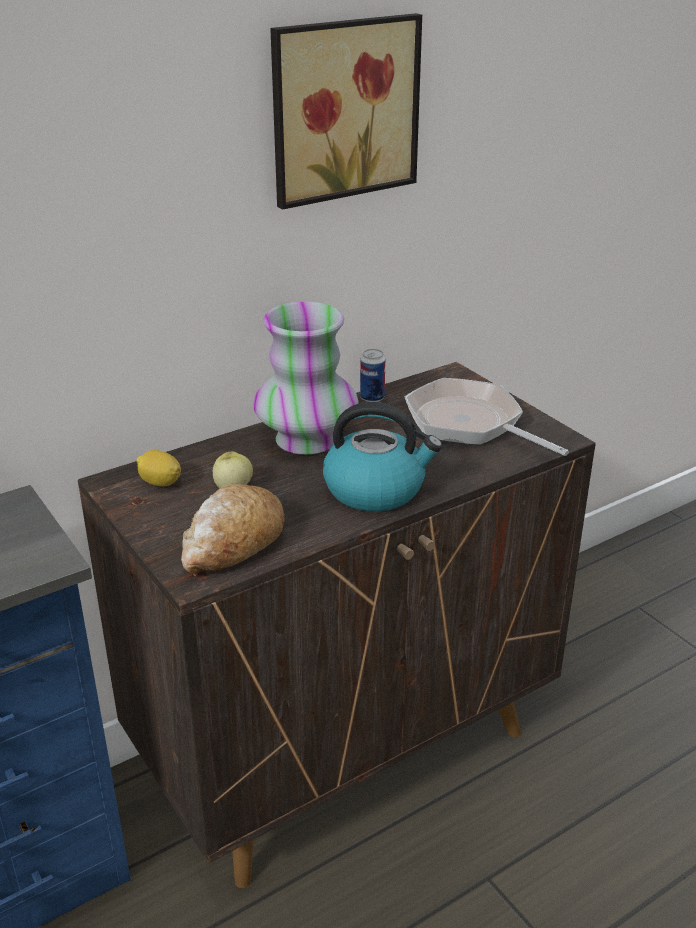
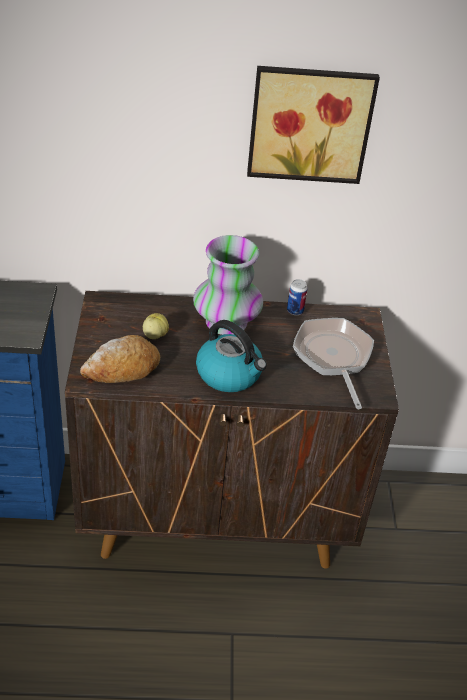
camera: 30 degrees right, 10 degrees up
lemon [136,450,181,487] -> none

